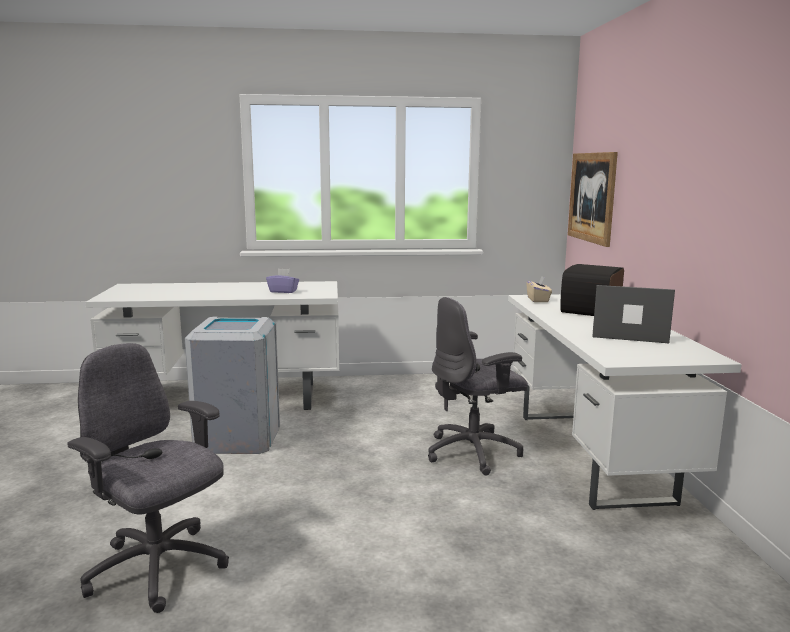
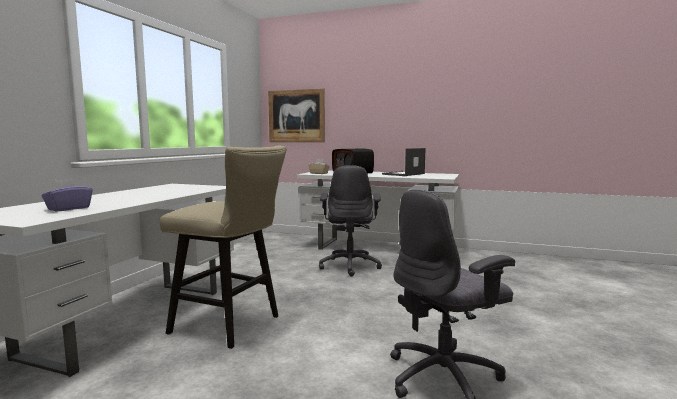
camera: 65 degrees left, 5 degrees down
grey trash can [184,317,280,454] -> beige stool [160,145,286,349]
purple tissue box [266,269,299,293] -> purple tissue box moved to [42,178,93,211]

